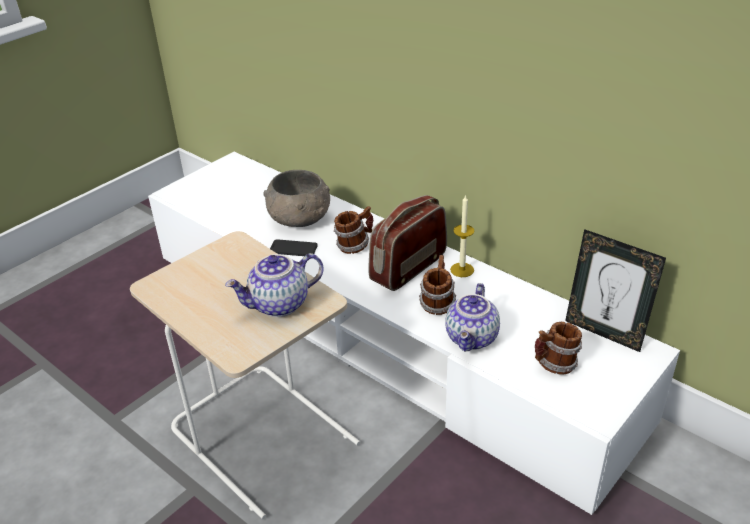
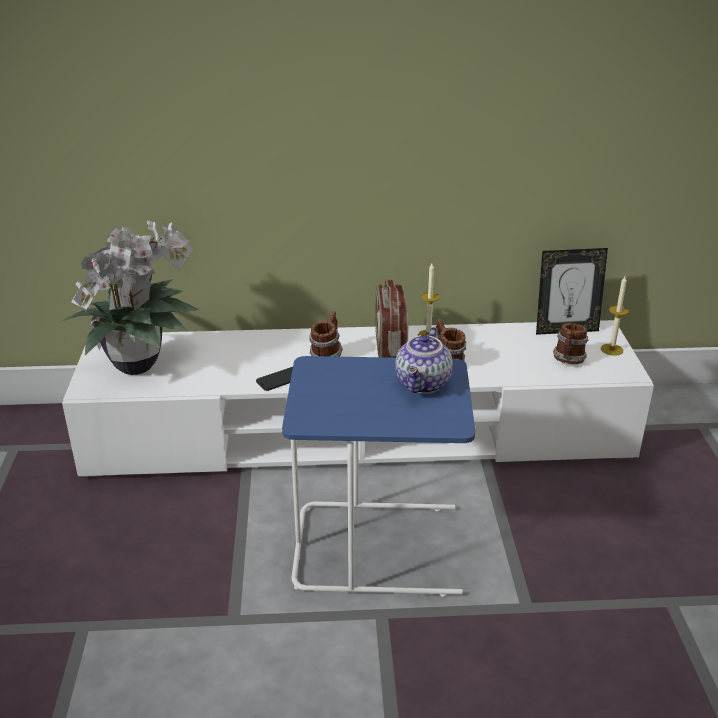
camera: 45 degrees left, 5 degrees down
beige side table [130,231,360,519] -> blue side table [282,356,475,597]
grey bowl [264,170,330,227] -> none
teapot [445,283,500,351] -> none
none -> potted plant [59,218,199,375]
none -> candle [601,276,629,356]

